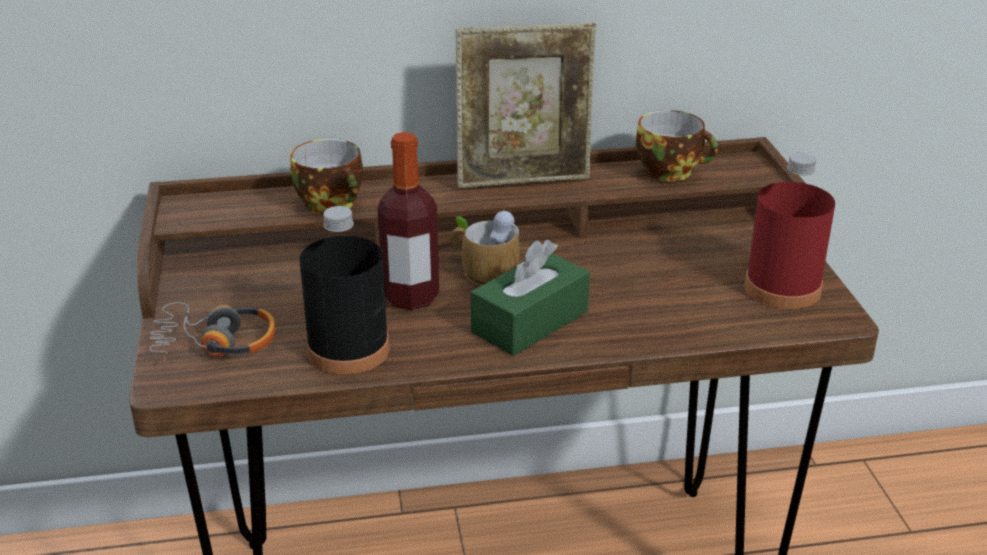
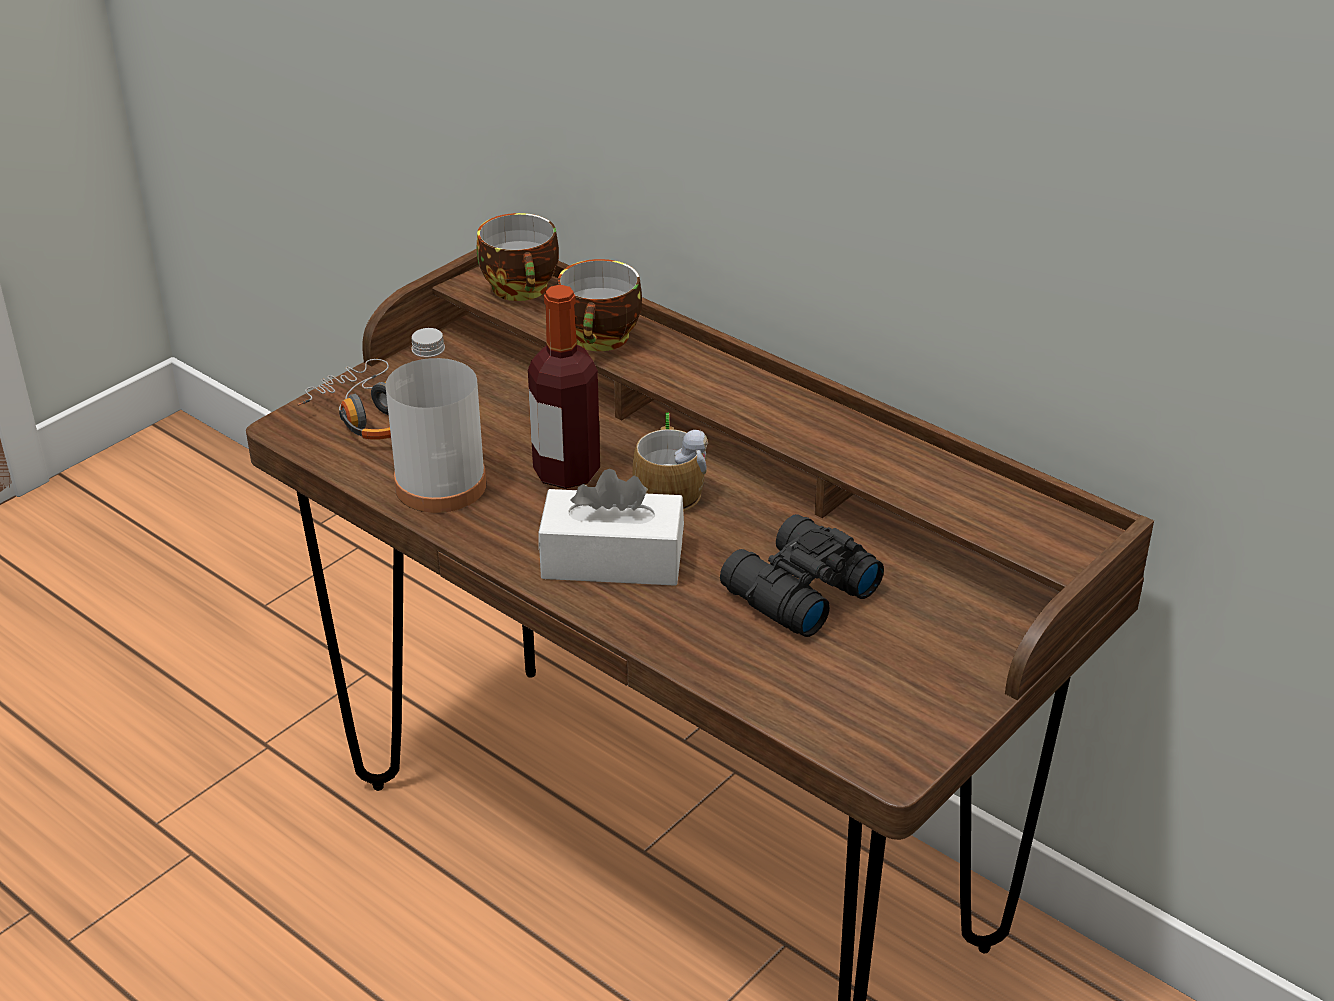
camera: 50 degrees right, 5 degrees up
black bottle [299,206,389,375] -> white bottle [385,328,486,513]
picture frame [456,23,596,188] -> none
green tissue box [471,240,590,356] -> white tissue box [539,469,684,586]
cup [636,110,718,182] -> cup moved to [476,213,559,301]
red bottle [744,153,835,309] -> none
none -> black binoculars [720,514,884,637]

